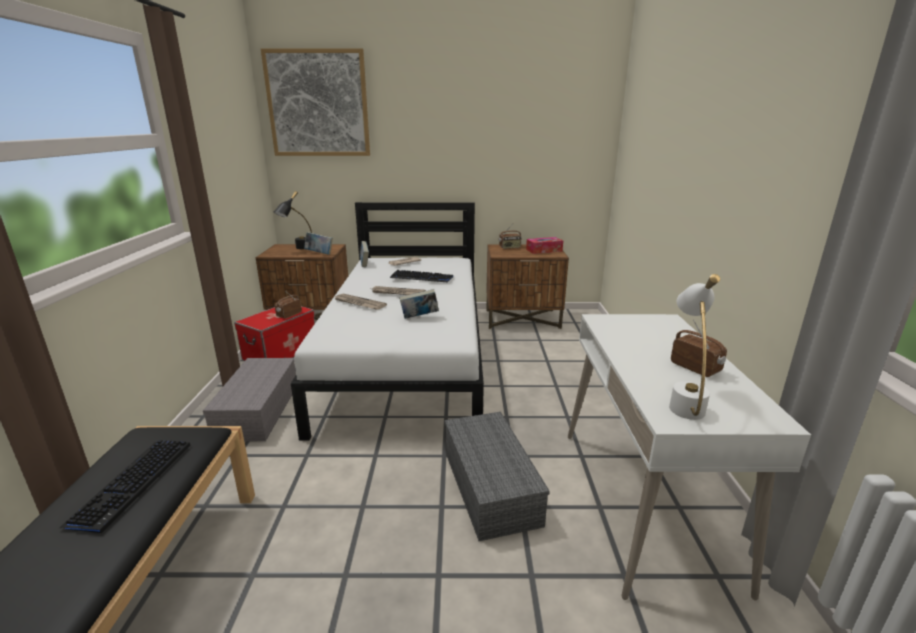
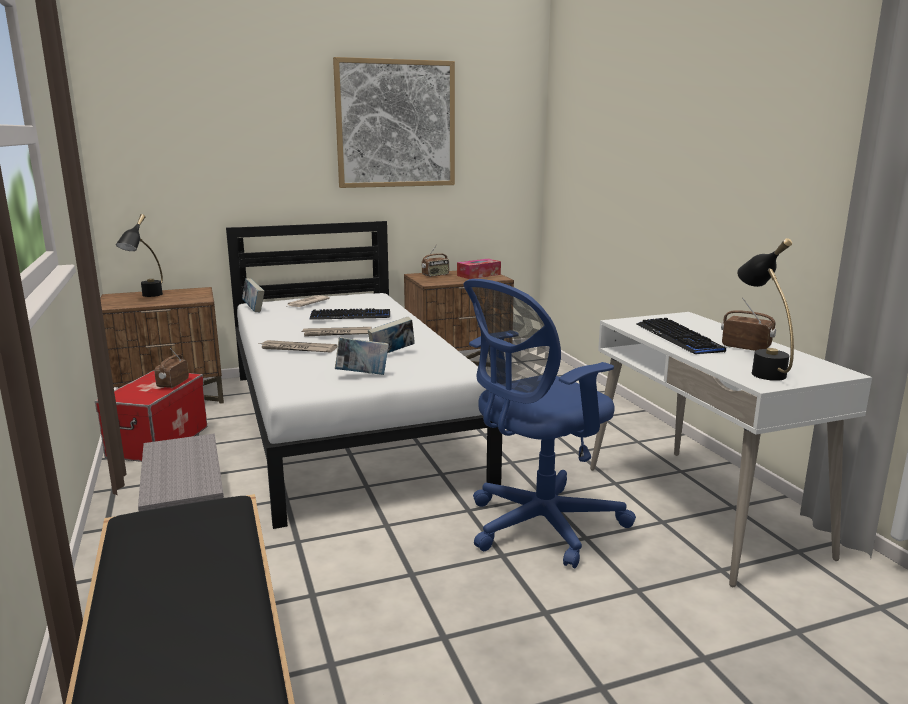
camera: 20 degrees left, 5 degrees down
keyboard [58,440,190,533] -> keyboard moved to [636,318,726,354]
picture [261,48,370,156] -> picture moved to [333,57,455,188]
book [304,232,333,255] -> book moved to [335,337,389,375]
grey storage box [445,412,550,541] -> blue office chair [464,279,636,568]
white table lamp [669,274,720,420] -> black table lamp [737,238,794,381]

